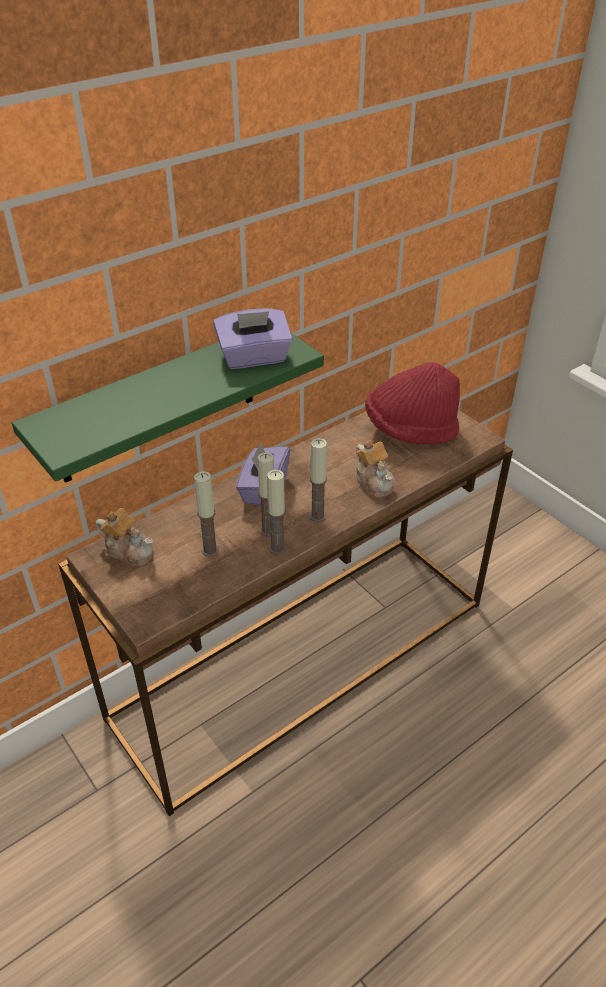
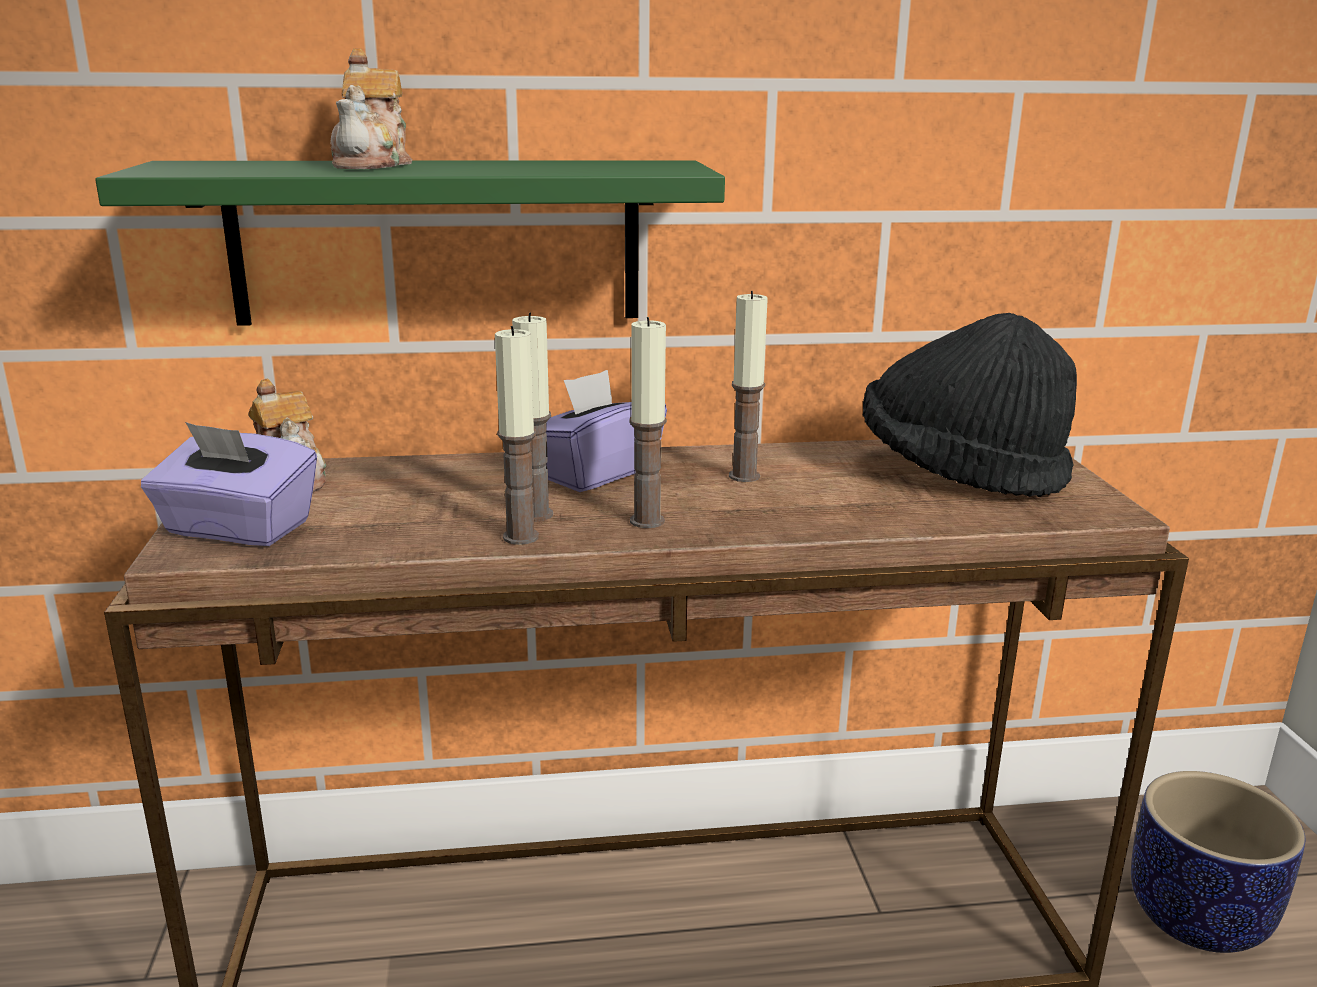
camera: 30 degrees right, 20 degrees down
candle [194,471,219,557] -> candle moved to [729,291,768,482]
purple tissue box [213,309,293,369] -> purple tissue box moved to [141,422,317,546]
teapot [356,440,395,498] -> teapot moved to [330,48,412,169]
red hat [365,362,460,445] -> black hat [863,313,1077,497]
none -> planter [1131,771,1306,953]

